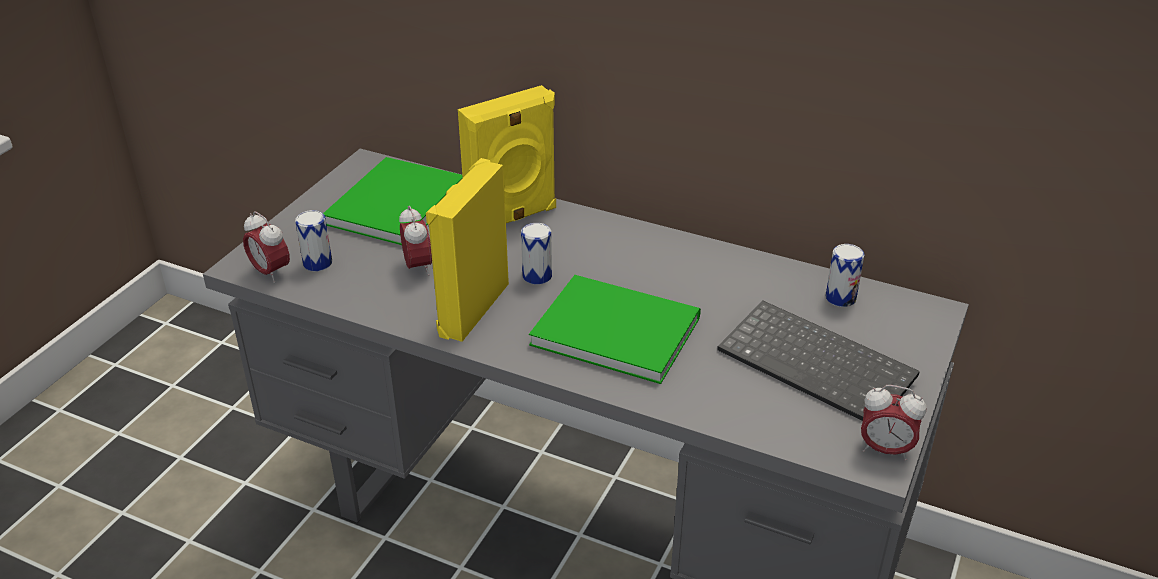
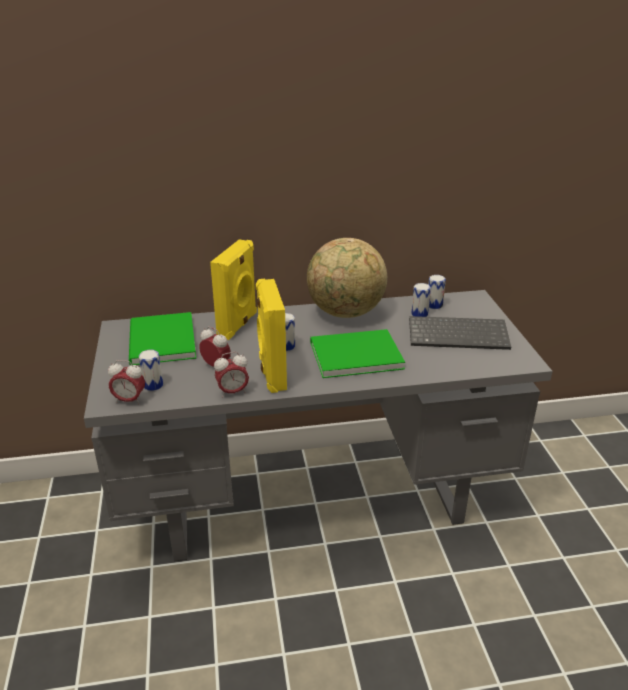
camera: 35 degrees left, 5 degrees down
alarm clock [861,385,926,461] -> alarm clock moved to [214,352,249,397]
none -> globe [307,238,387,318]
none -> can [411,283,431,317]

